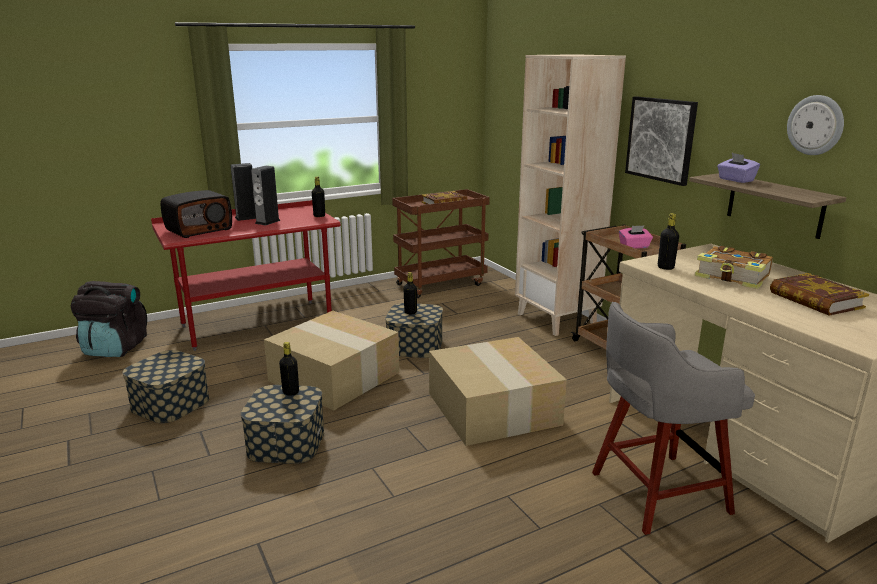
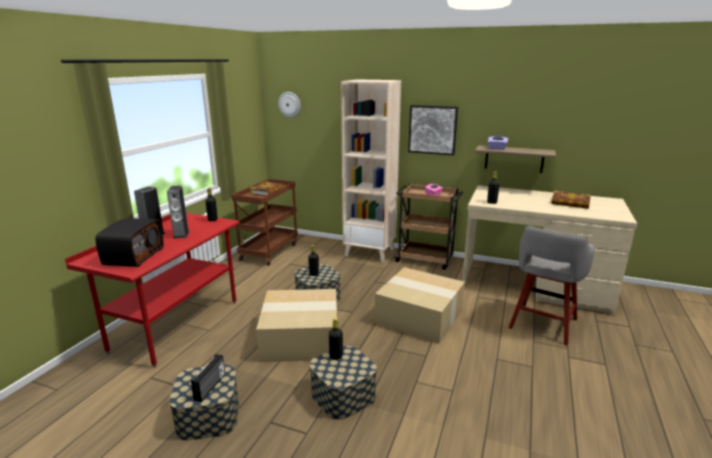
camera: 40 degrees left, 0 degrees up
black backpack [71,281,147,357] -> none
book [695,246,773,289] -> none
wall clock [787,95,844,155] -> wall clock moved to [278,92,301,118]
none -> radio [191,354,225,402]

